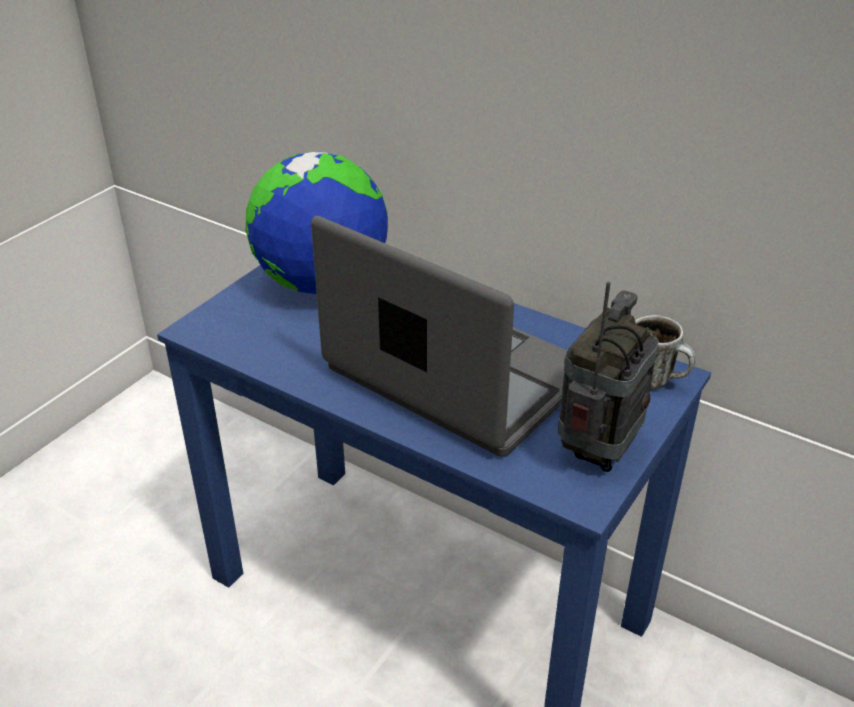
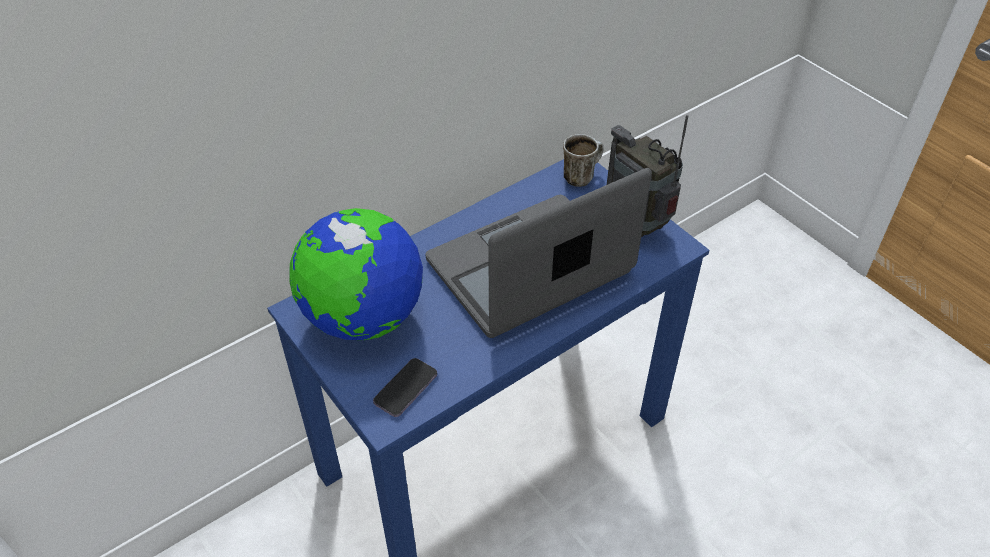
camera: 70 degrees left, 10 degrees up
none -> phone [373,358,437,417]

